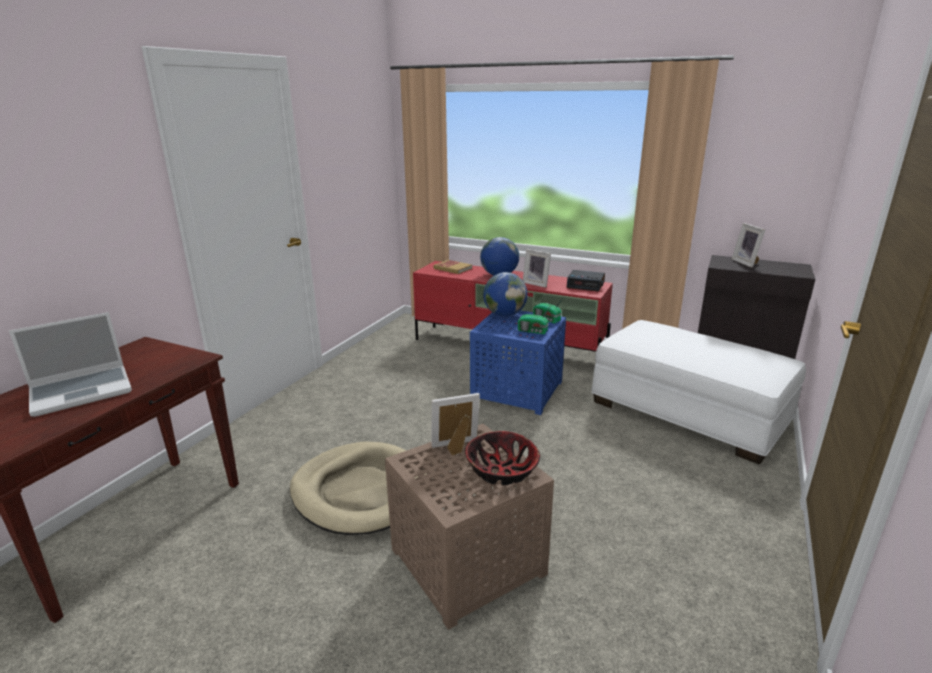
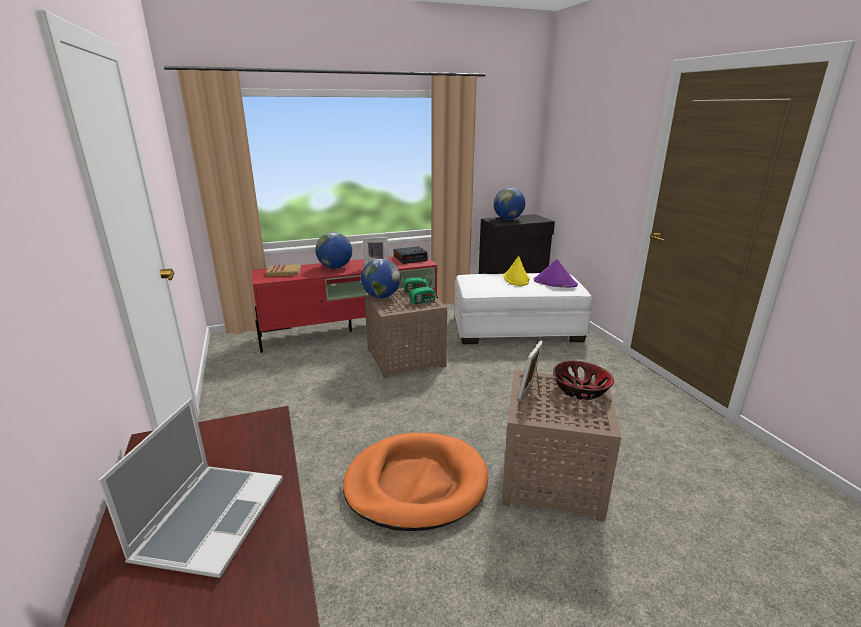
camera: 45 degrees left, 0 degrees up
beige dog bed [290,441,427,535] -> orange dog bed [343,433,488,531]
blue side table [470,311,566,415] -> brown side table [365,288,447,379]
picture frame [732,223,765,268] -> globe [493,188,525,220]
none -> yellow hat [503,256,530,286]
none -> purple hat [534,259,578,288]

